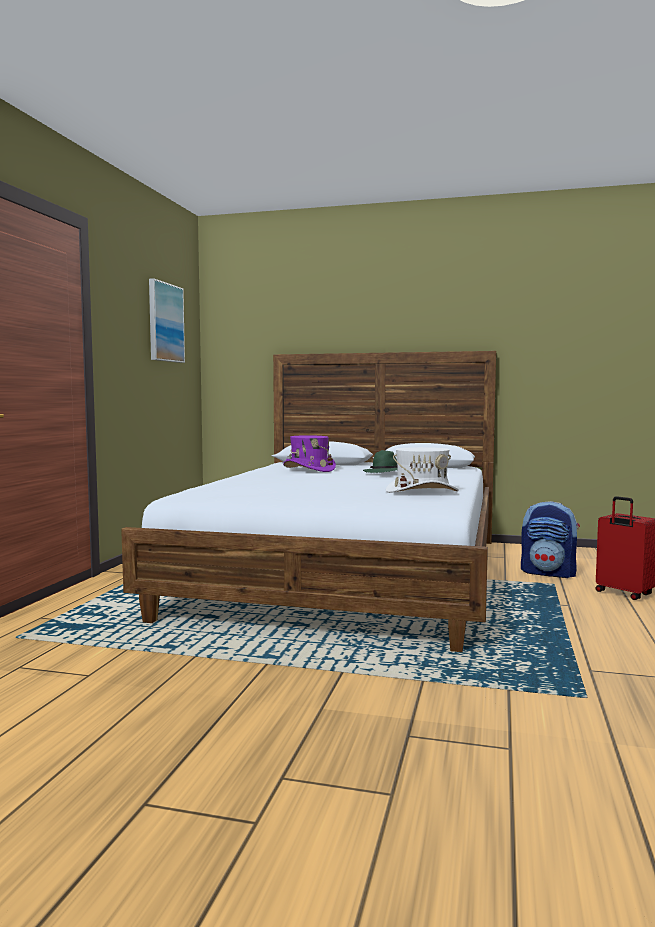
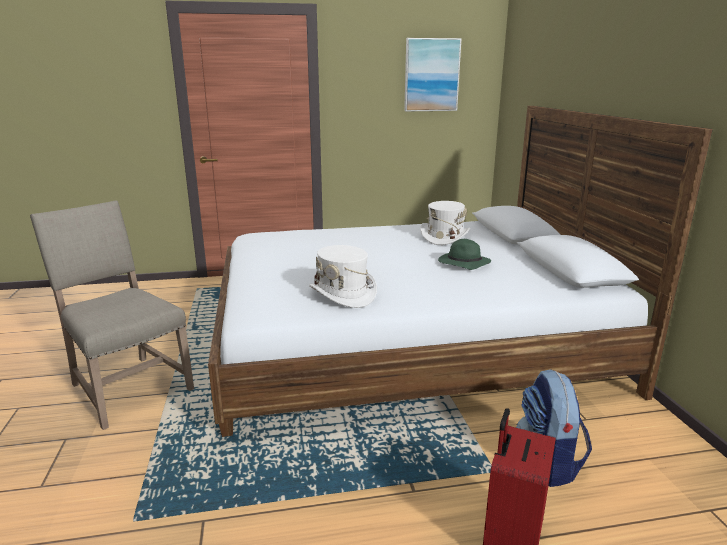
camera: 65 degrees right, 15 degrees up
purple hat [283,435,336,472] -> white hat [420,201,470,245]
none -> beige chair [30,200,194,430]

